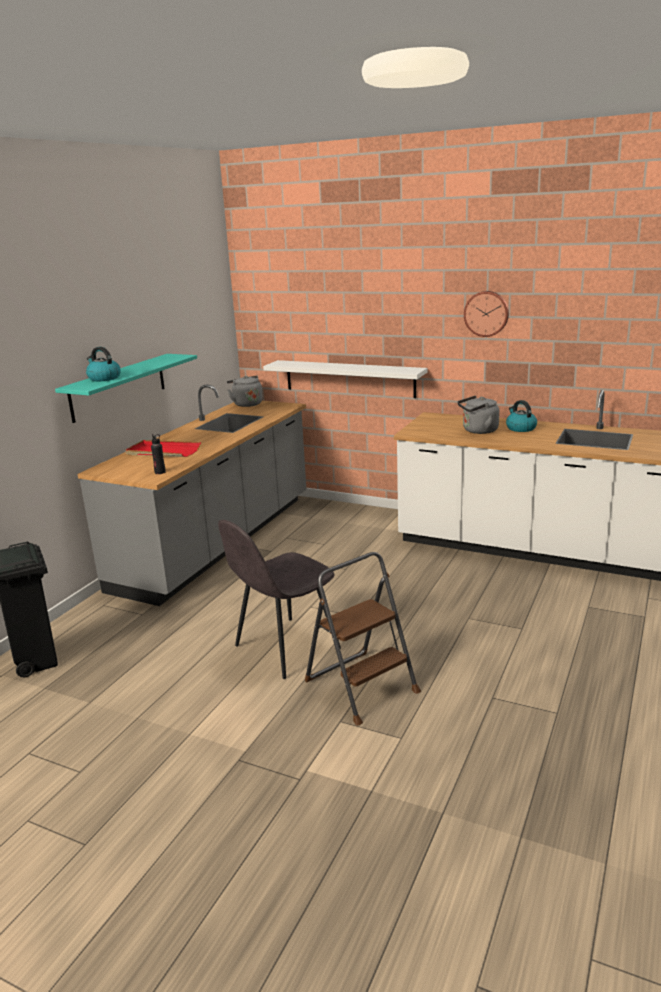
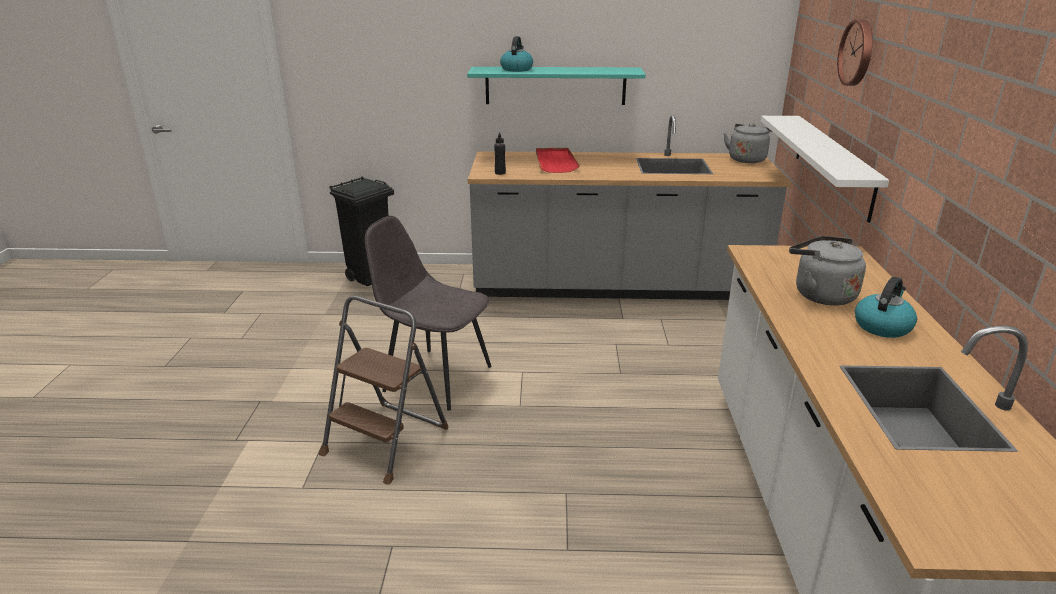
camera: 65 degrees right, 5 degrees up
wall clock [464,291,509,337] -> wall clock moved to [837,19,873,86]

